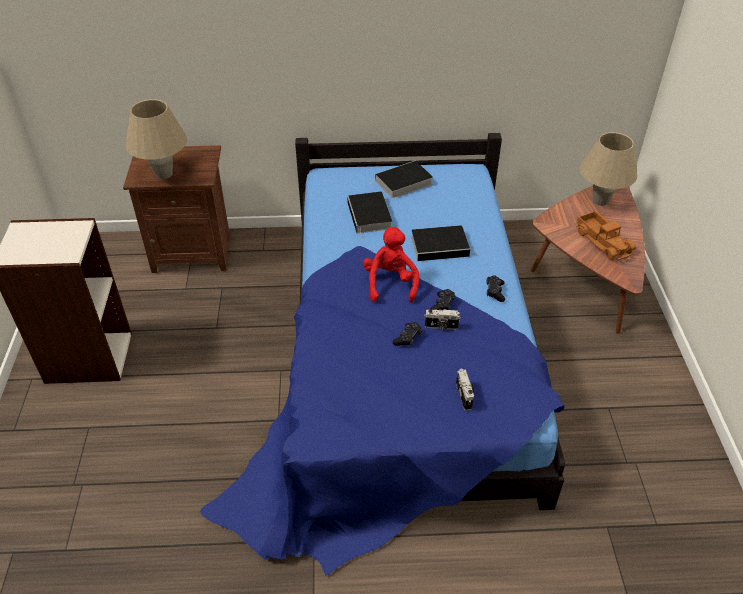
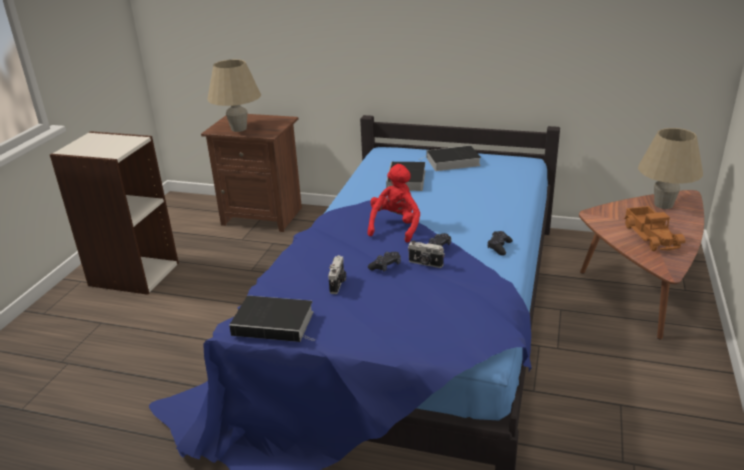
camera: 20 degrees right, 15 degrees down
book [411,225,477,261] -> book moved to [229,296,316,342]
camera [456,369,474,411] -> camera moved to [328,255,346,294]

